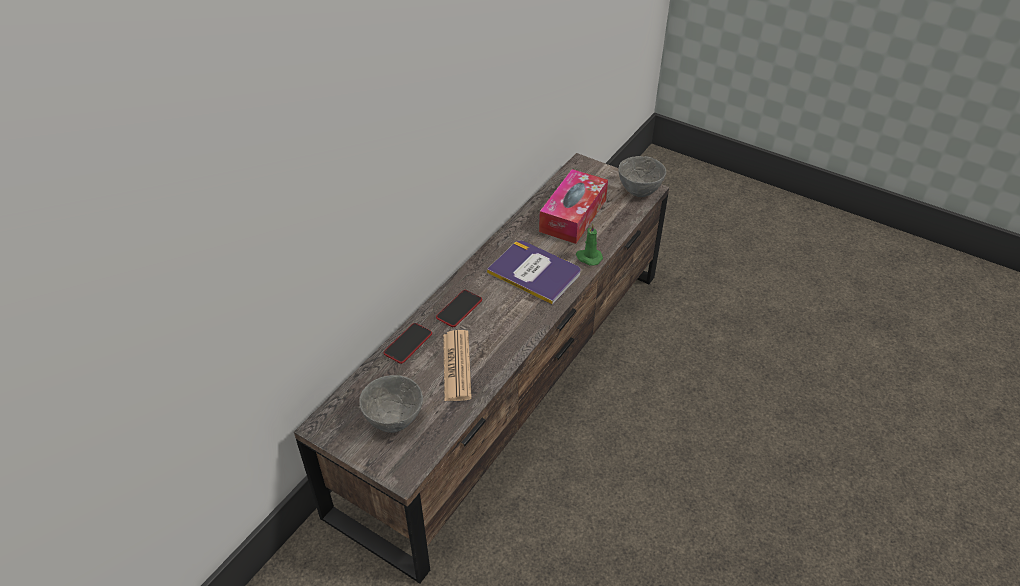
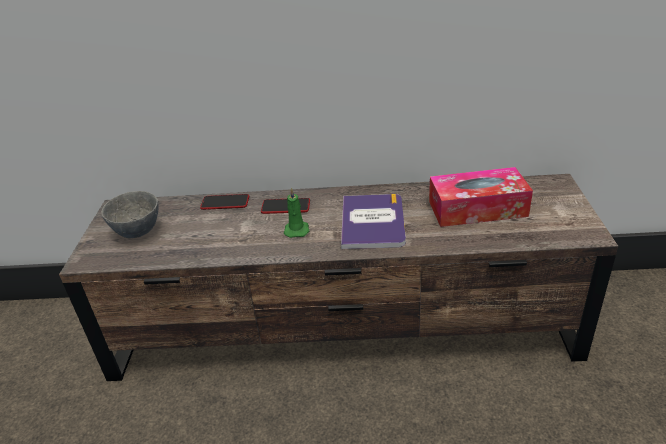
camera: 60 degrees right, 10 degrees down
newspaper [443,330,472,401] -> none
green candle [576,223,603,266] -> green candle moved to [284,187,310,238]
grey bowl [618,156,666,197] -> none

